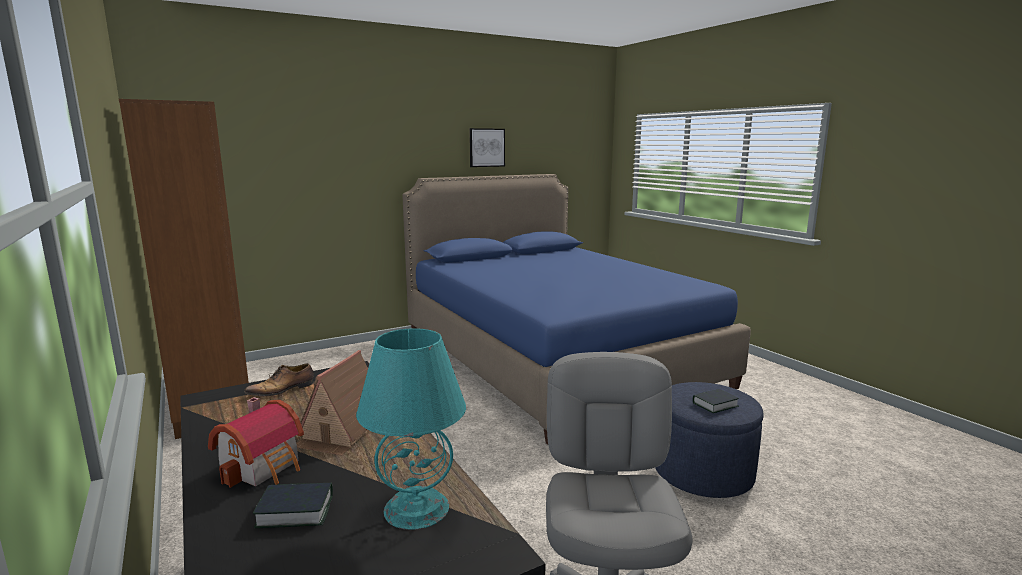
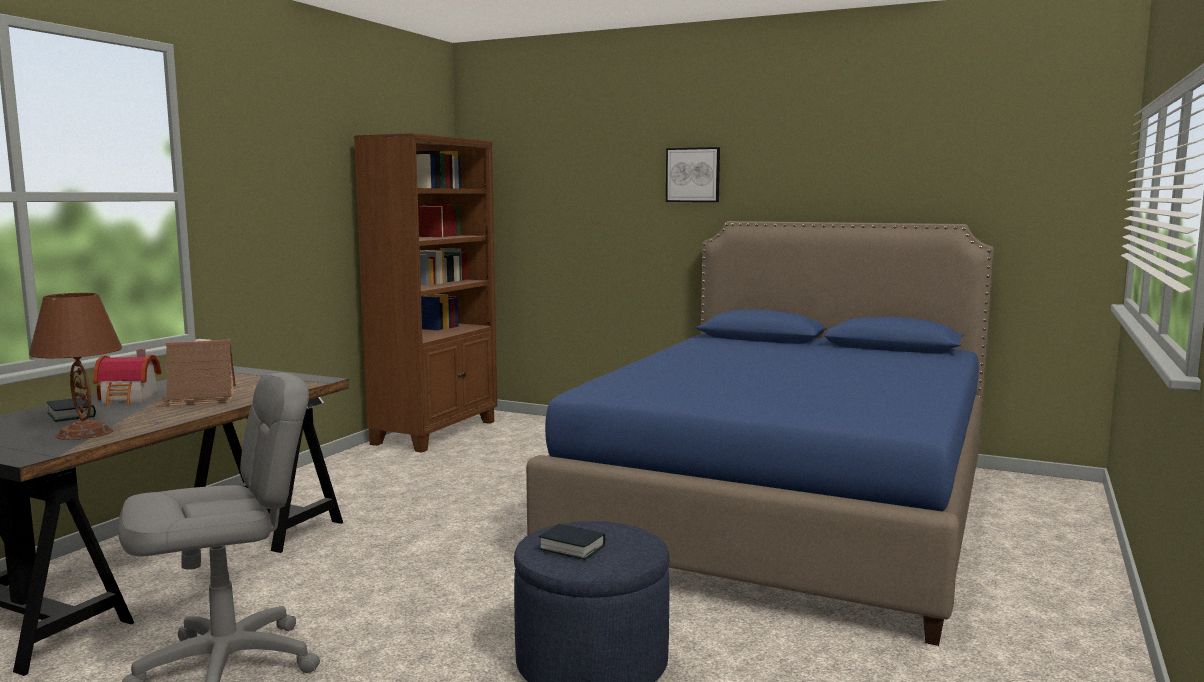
camera: 55 degrees right, 5 degrees down
shoe [244,363,314,396] -> none
turquoise table lamp [356,328,466,530] -> brown table lamp [29,293,122,440]
picture [469,128,505,167] -> picture moved to [666,147,720,202]

